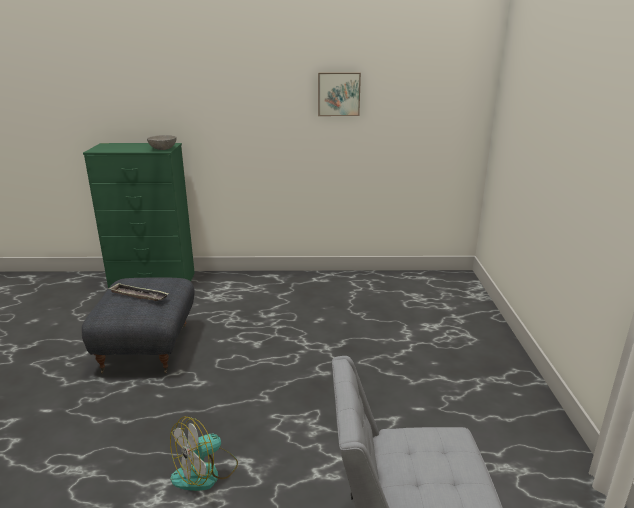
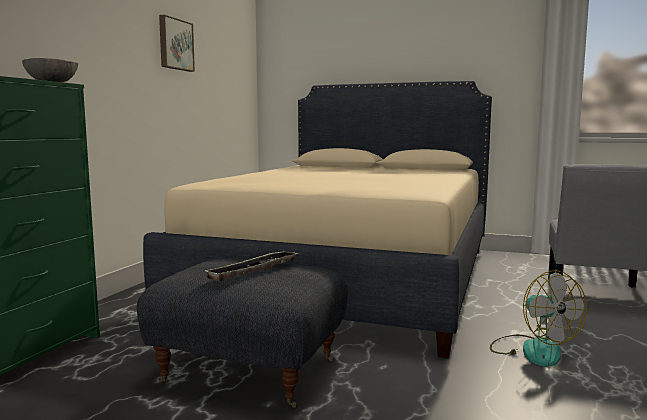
camera: 70 degrees left, 15 degrees down
none -> beige bed [143,81,492,359]

